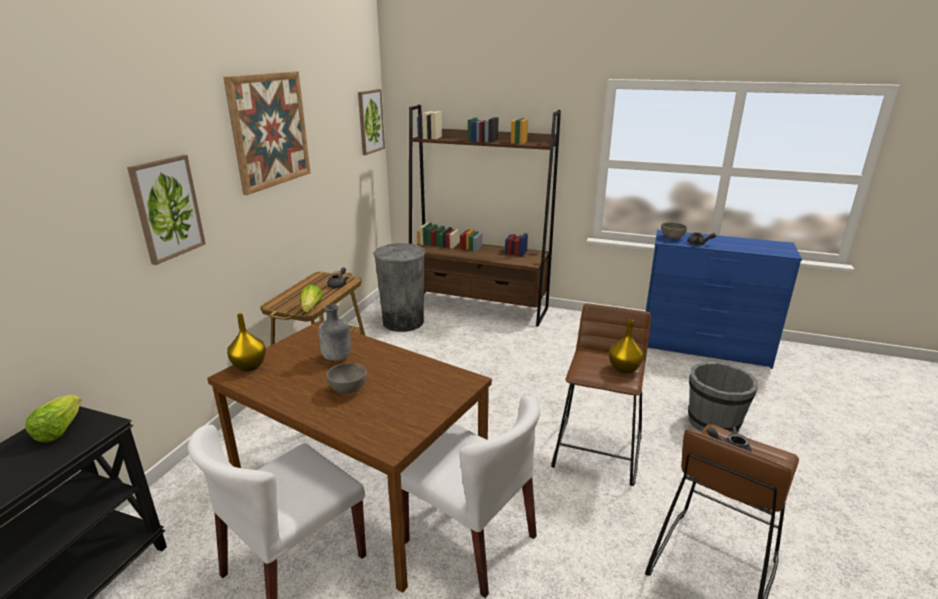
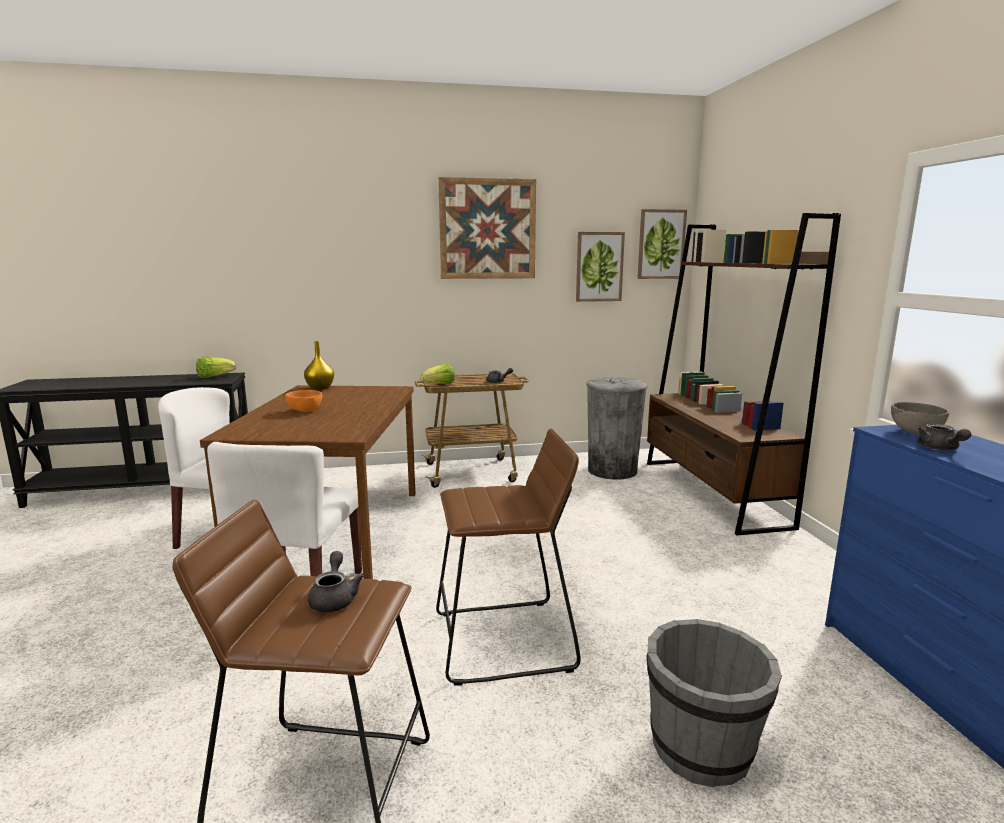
camera: 60 degrees right, 10 degrees down
picture [127,155,206,265] -> picture moved to [576,232,625,302]
grey bottle [318,304,351,361] -> none
grey bowl [326,363,367,394] -> orange bowl [285,390,322,412]
yellow vase [609,319,644,373] -> none

